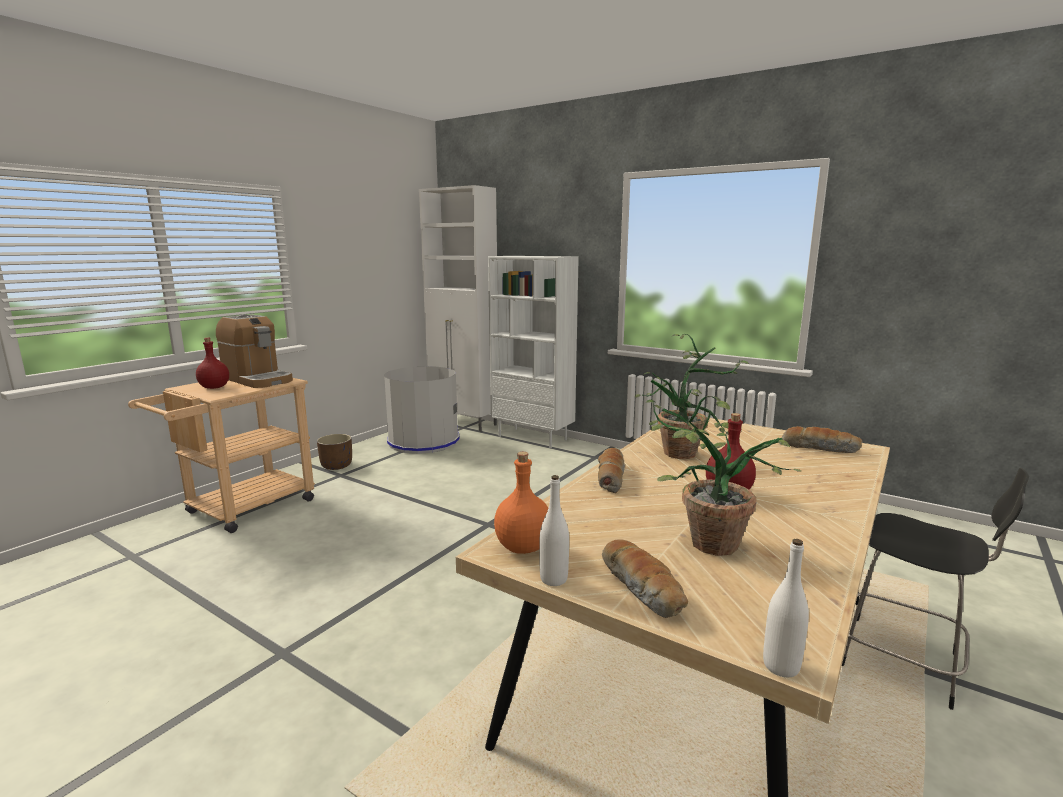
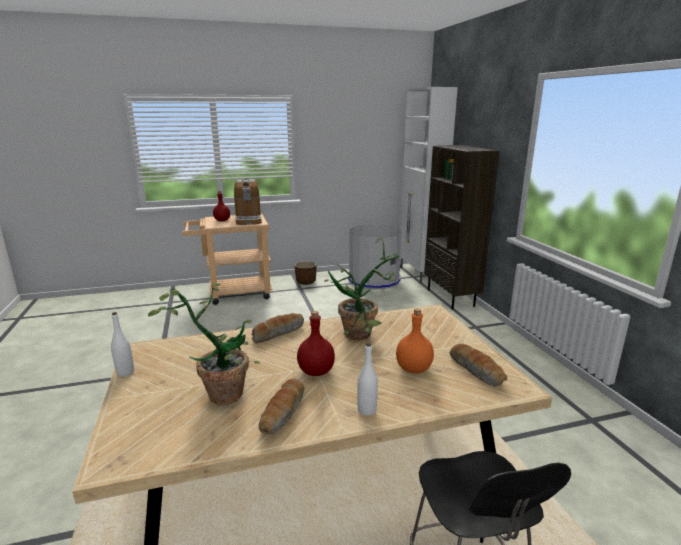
camera: 40 degrees right, 5 degrees up
white bookcase [488,256,579,448] -> brown bookcase [424,145,499,310]
orange bottle [494,452,548,554] -> orange bottle moved to [396,308,434,373]
bread [602,539,688,618] -> bread moved to [259,379,304,435]
white bottle [763,539,809,677] -> white bottle moved to [357,343,378,416]

